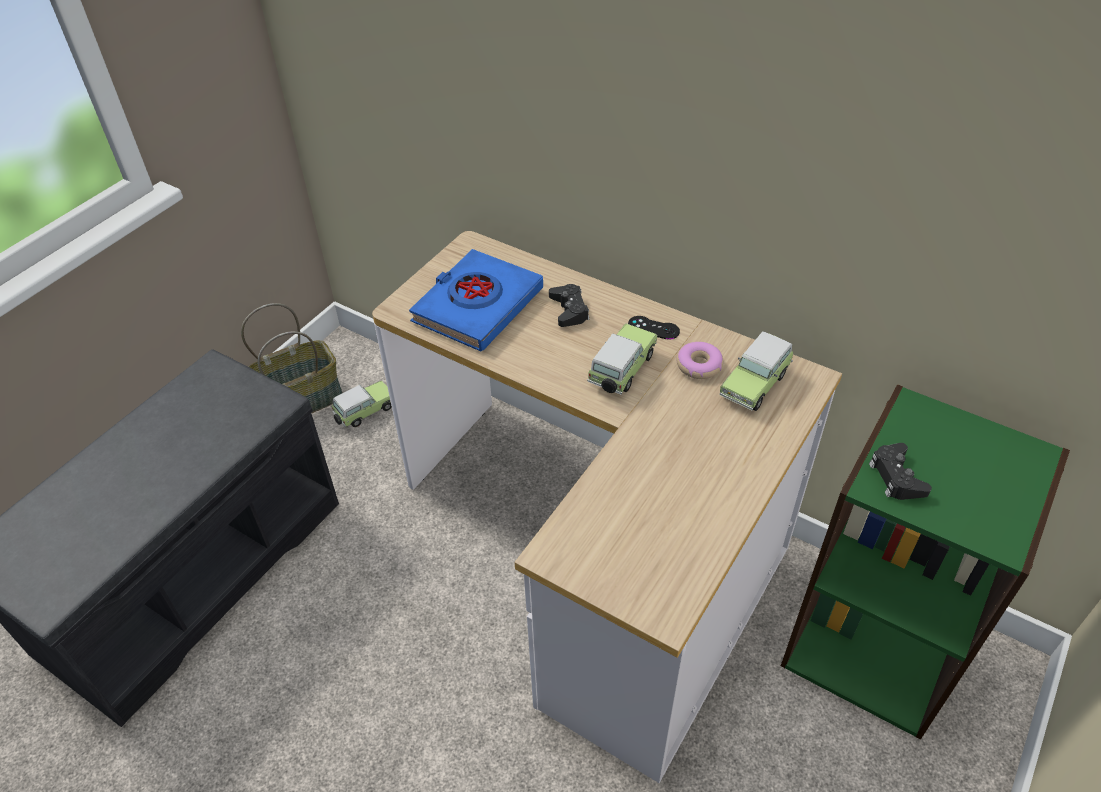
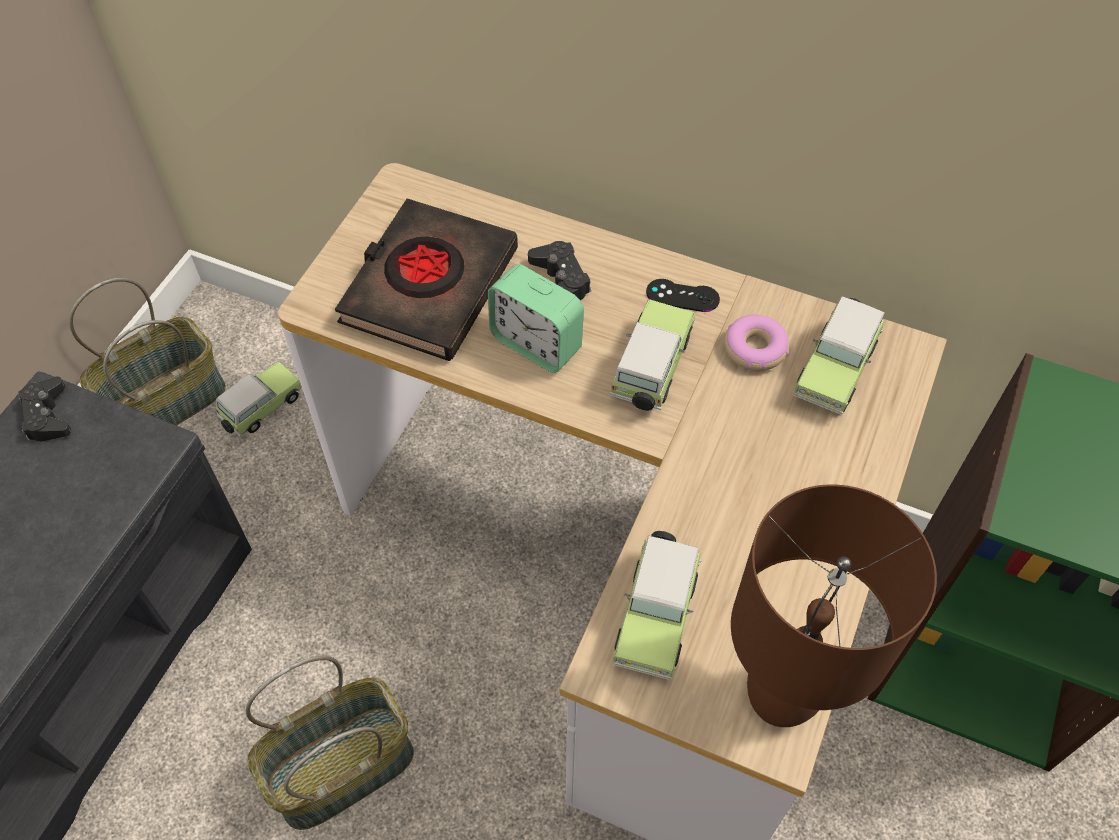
camera: 10 degrees left, 10 degrees up
blue book [409,249,543,351] -> black book [335,198,518,361]
black game controller [869,443,932,500] -> black game controller moved to [18,377,71,442]
none -> basket [246,656,414,830]
none -> alarm clock [488,264,584,373]
none -> toy car [613,531,701,680]
none -> brown table lamp [731,484,937,727]

